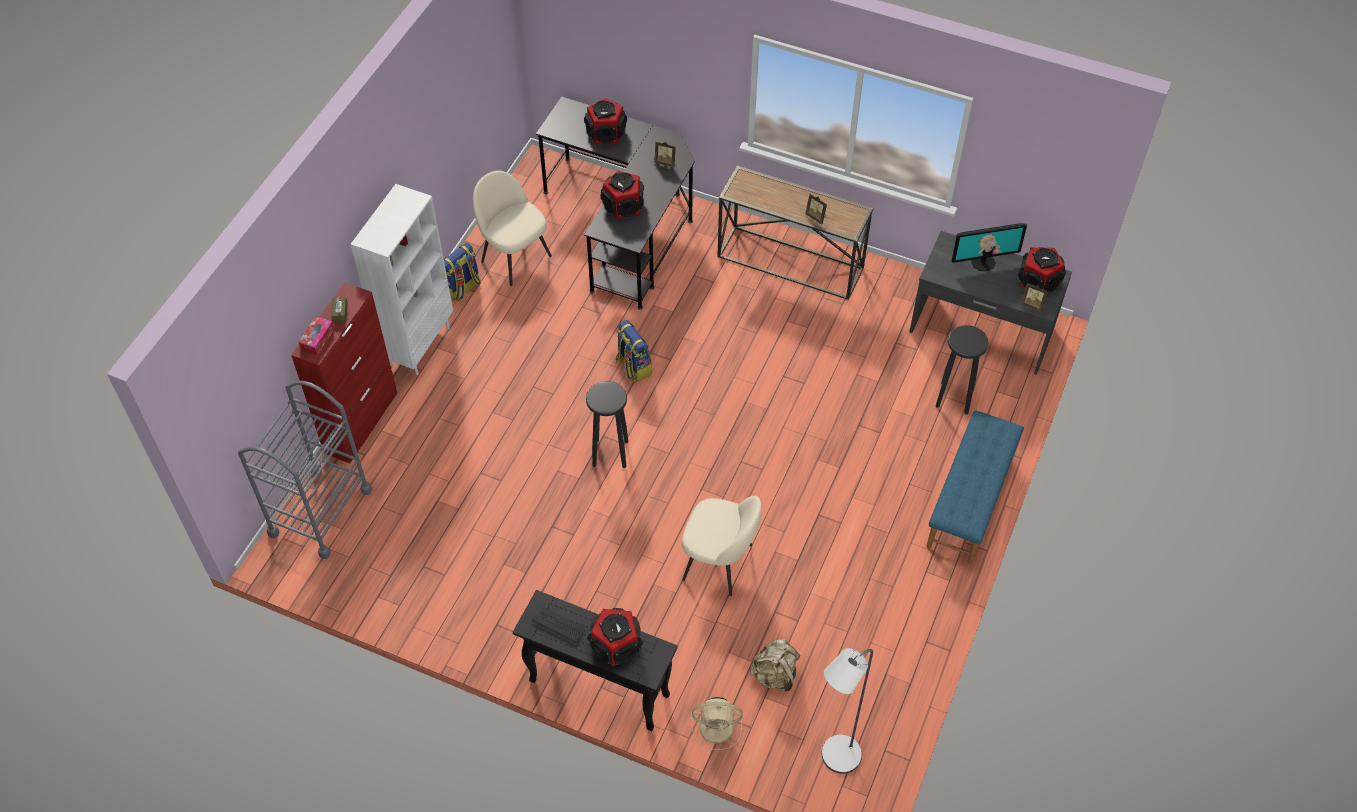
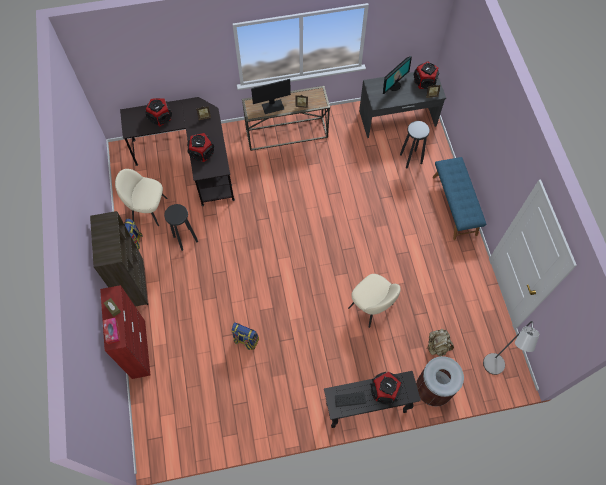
camera: 35 degrees left, 10 degrees up
grey cart [238,381,372,559] -> none
white bookcase [351,184,453,375] -> brown bookcase [90,211,148,306]
black stool [586,381,628,468] -> black stool moved to [164,204,198,251]
backpack [616,320,652,382] -> backpack moved to [231,322,259,350]
beige chair [682,496,762,596] -> beige chair turned 60 degrees clockwise [348,274,401,328]
beige fan [691,697,743,750] -> brown trash can [416,356,464,406]
none -> monitor [251,79,291,114]

